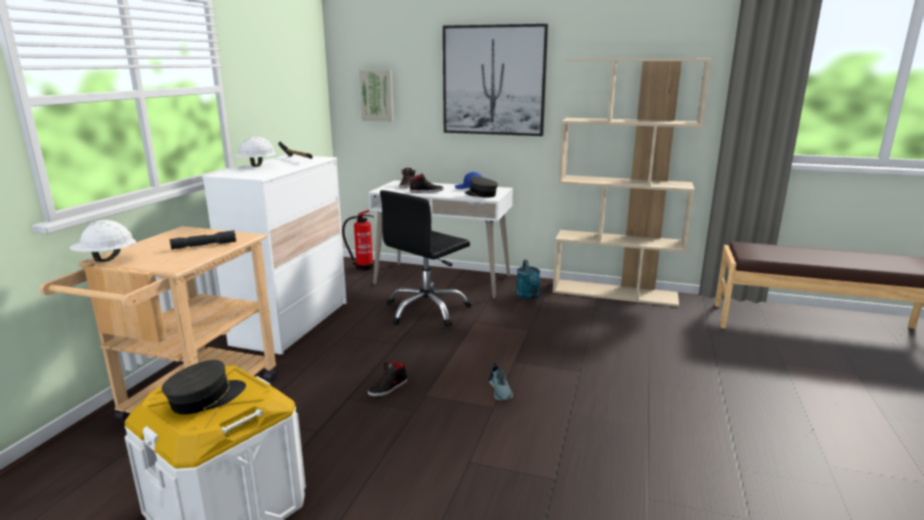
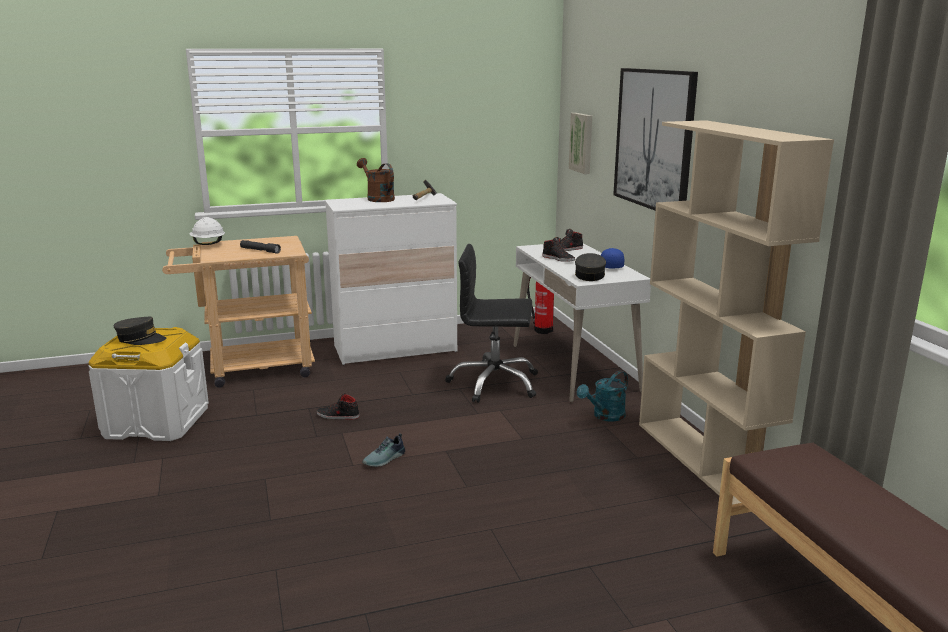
camera: 55 degrees right, 0 degrees up
white hard hat [231,137,277,167] -> brown watering can [357,158,395,202]

